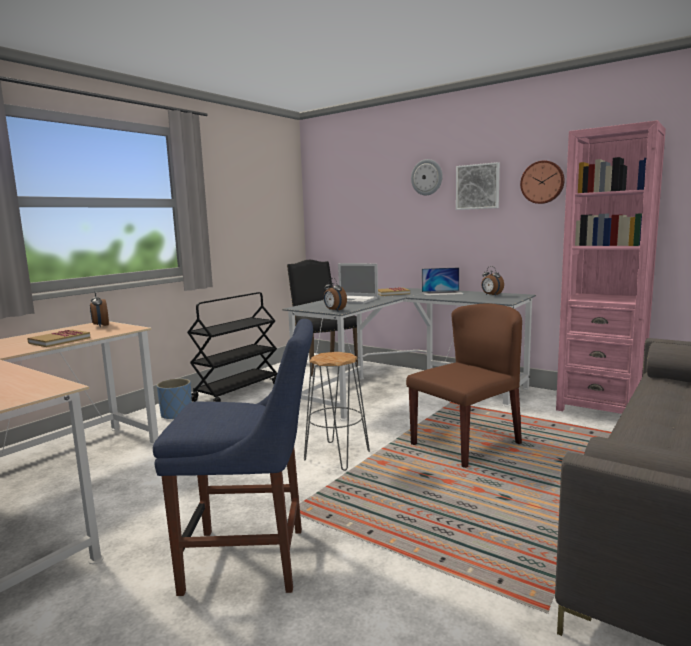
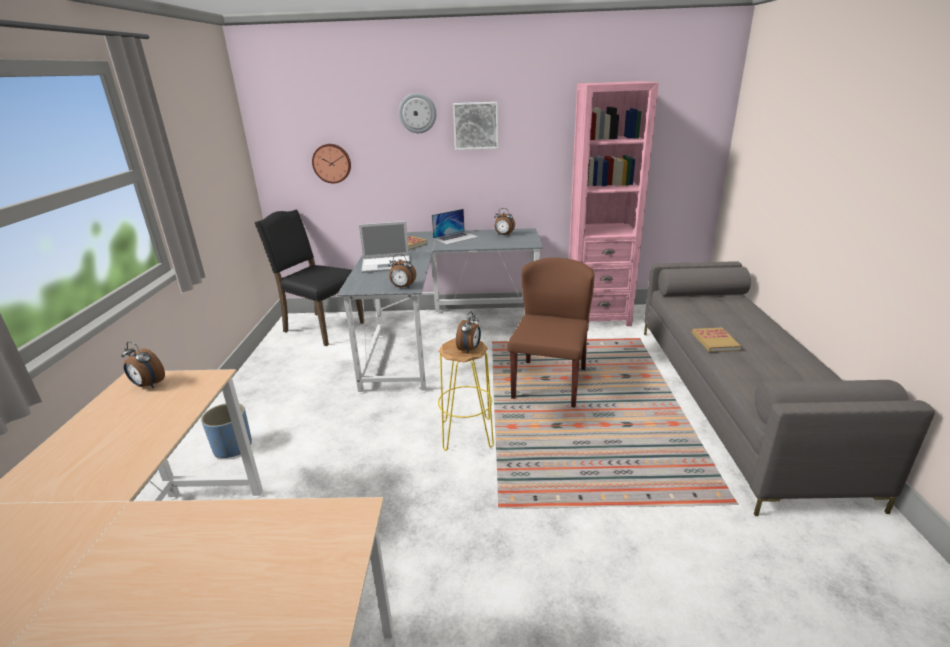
camera: 35 degrees left, 15 degrees up
book [28,330,91,347] -> book moved to [692,328,741,352]
blue chair [153,319,313,596] -> none
black cart [187,292,277,402] -> none
grey stool [304,352,370,471] -> yellow stool [438,338,494,451]
wall clock [520,160,565,204] -> wall clock moved to [312,144,351,184]
none -> alarm clock [456,311,481,354]

